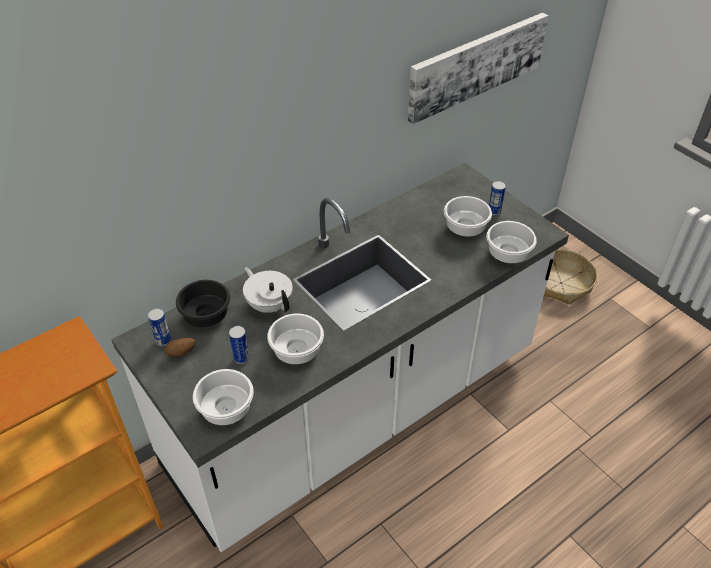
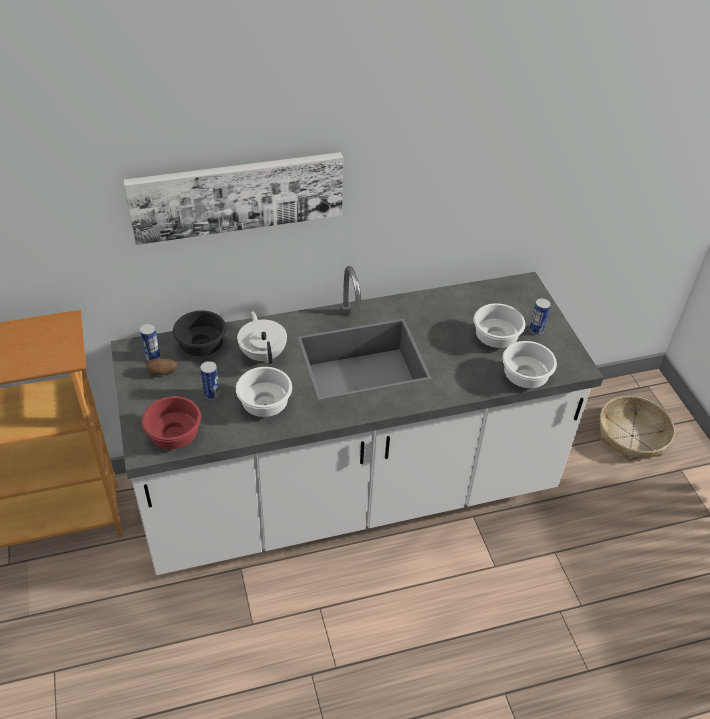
camera: 20 degrees right, 0 degrees up
white bowl [193,369,254,425] -> red bowl [142,396,201,449]
picture [408,13,548,124] -> picture moved to [124,152,343,245]

